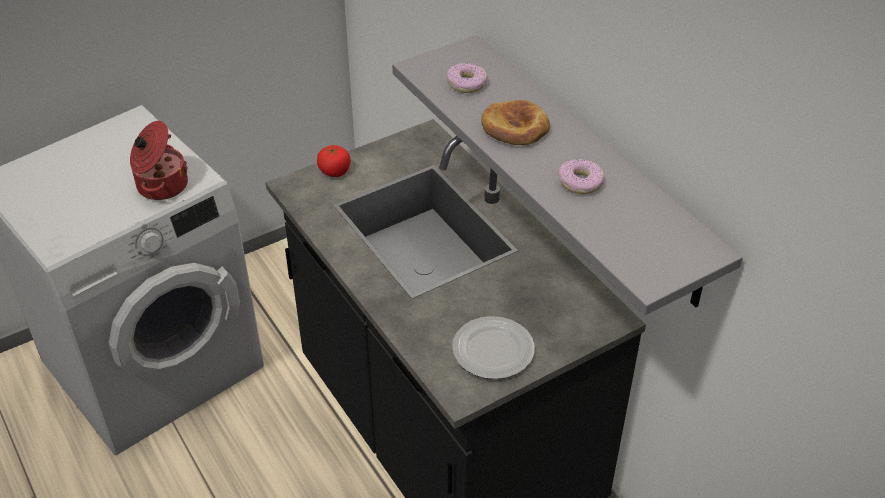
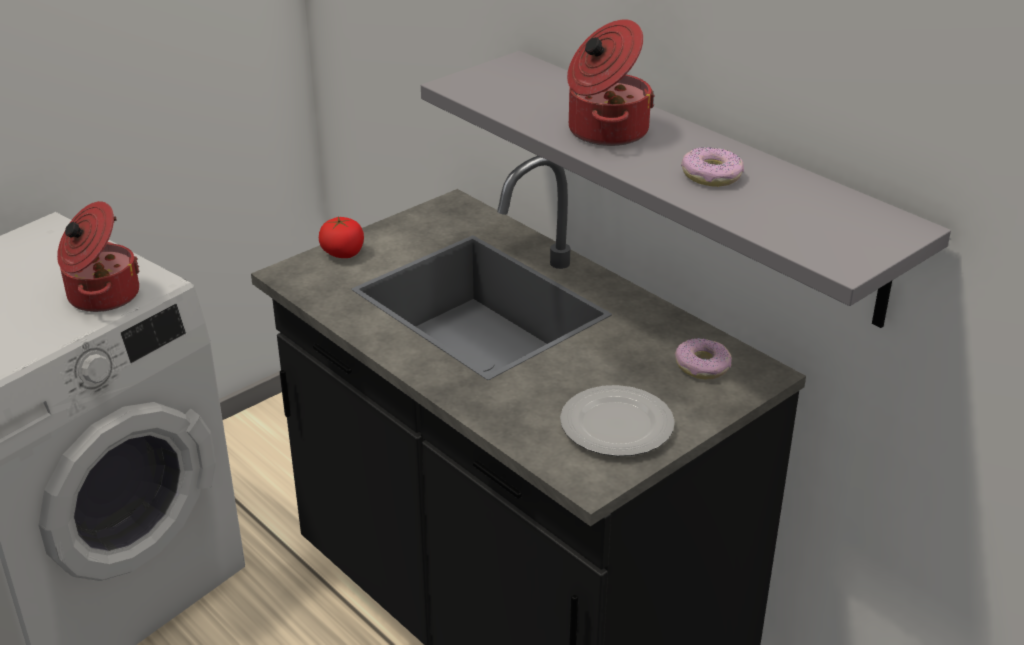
camera: 10 degrees left, 10 degrees down
donut [447,63,487,93] -> donut moved to [675,338,732,379]
bread [481,100,550,145] -> cooking pot [567,19,655,146]

